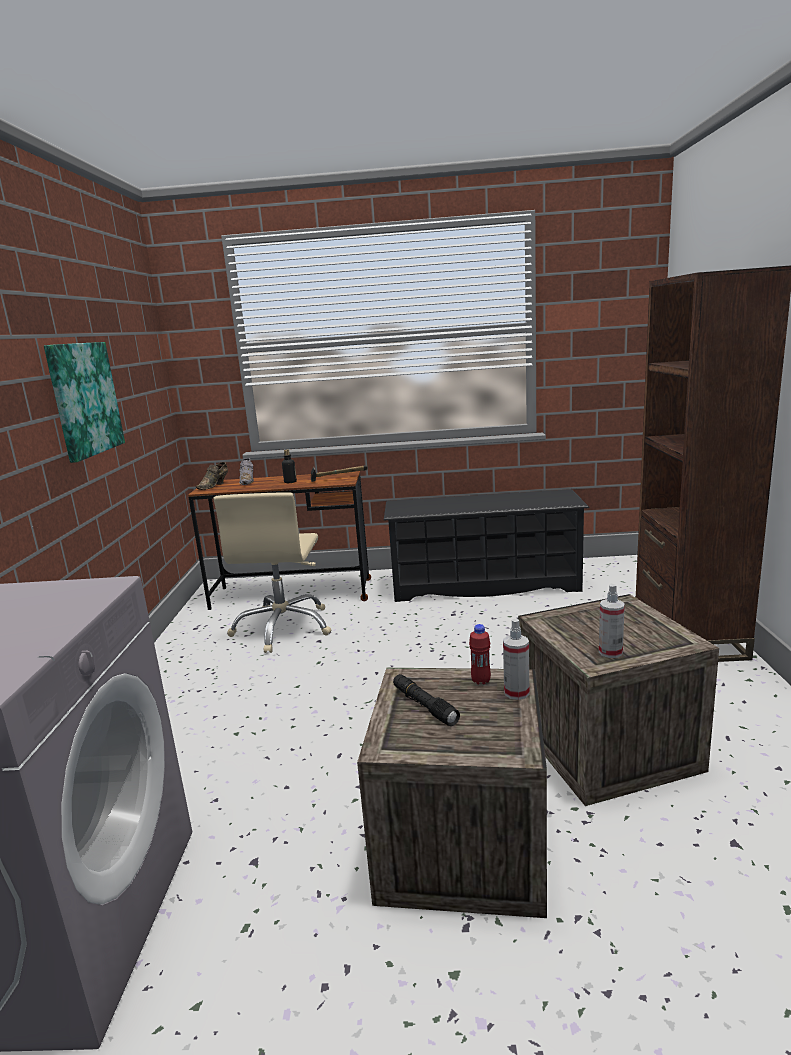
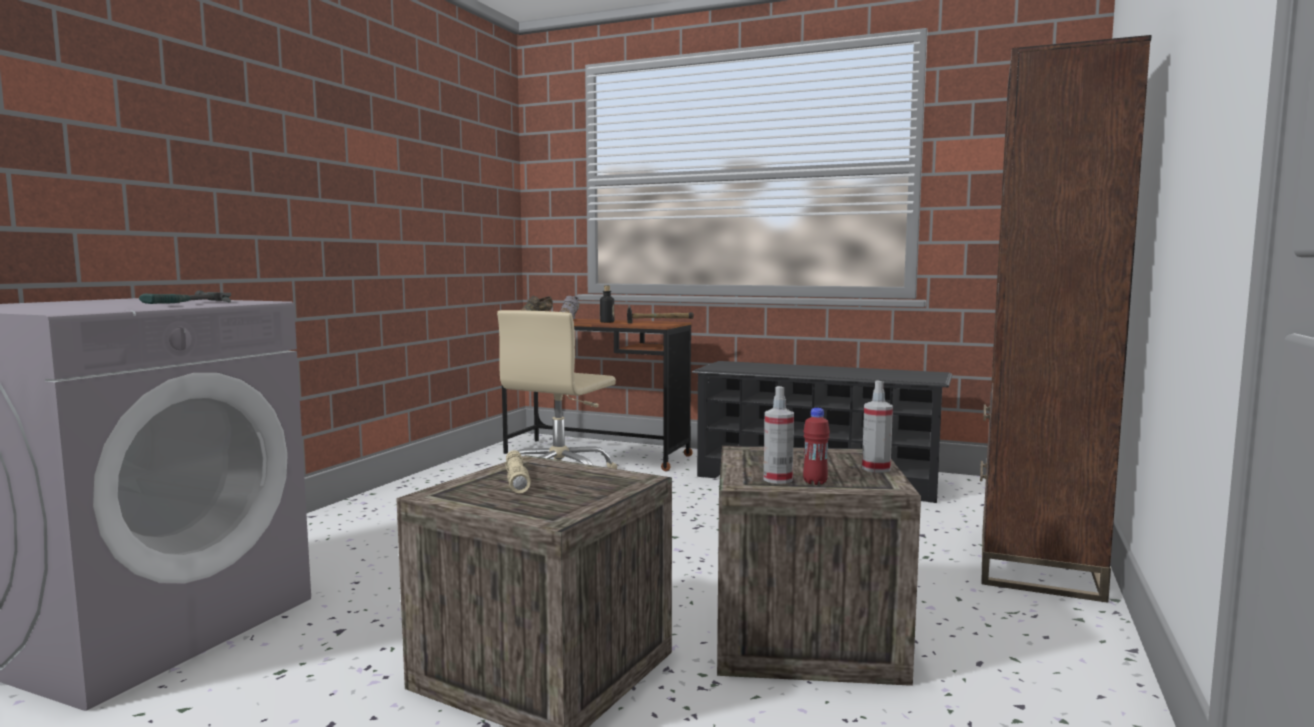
camera: 20 degrees right, 10 degrees down
picture [44,342,125,463] -> none
black flashlight [393,674,460,726] -> beige flashlight [505,450,531,493]
red bottle [469,624,491,685] -> red bottle moved to [803,408,830,485]
spray bottle [503,619,529,700] -> spray bottle moved to [862,380,893,473]
none -> hammer [139,291,231,304]

